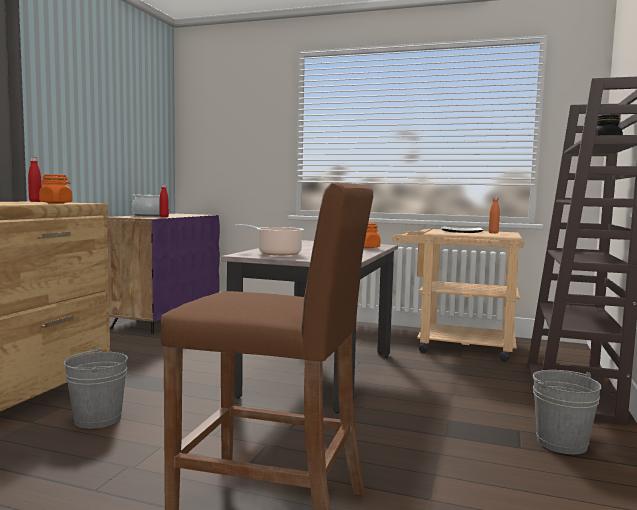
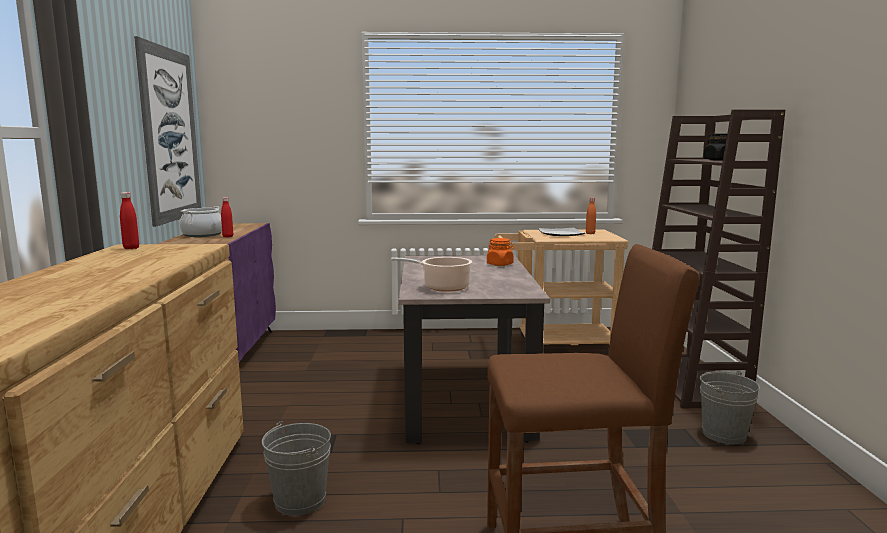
camera: 20 degrees left, 5 degrees up
orange jar [39,174,72,204] -> none
none -> picture [134,36,201,227]

